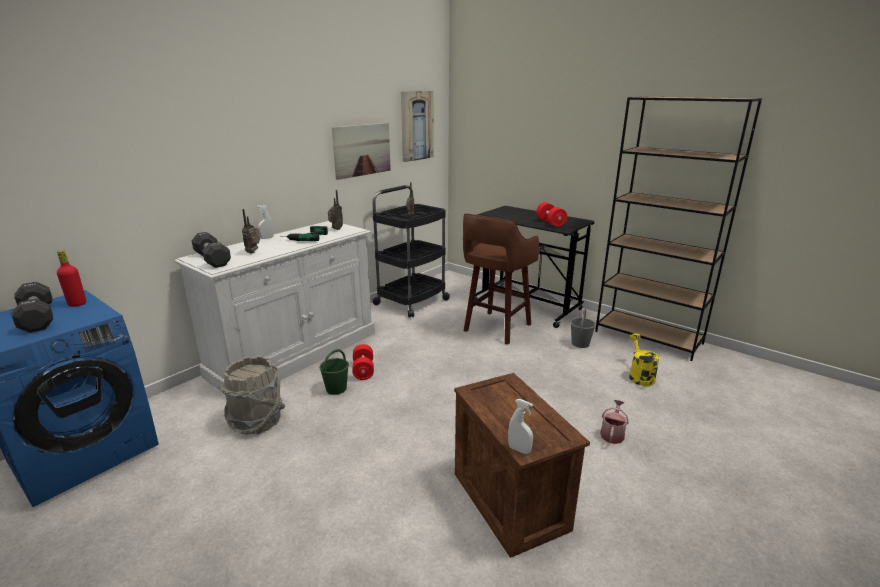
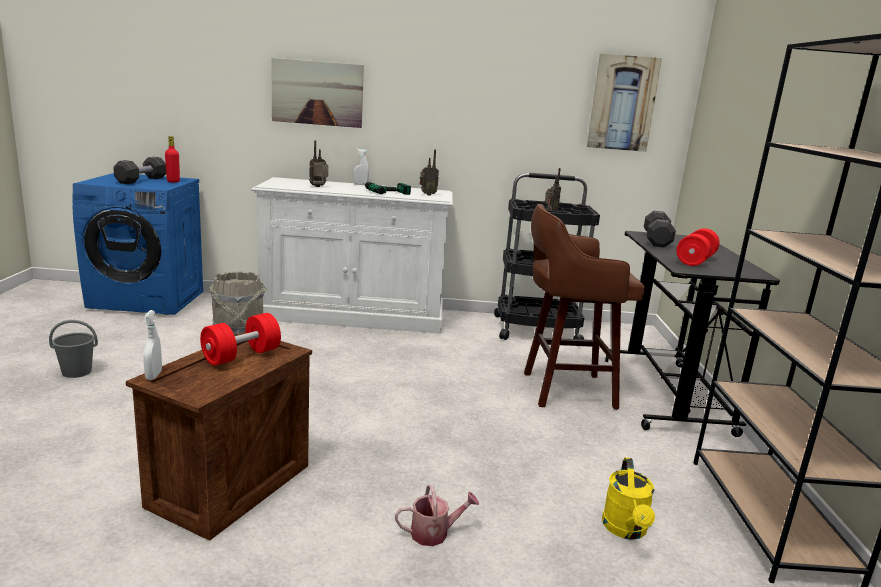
camera: 50 degrees right, 5 degrees down
black dumbbell [192,232,231,268] -> black dumbbell moved to [644,211,676,248]
green bucket [319,349,349,395] -> none
picture [332,123,391,180] -> picture moved to [271,58,364,128]
red dumbbell [352,344,374,380] -> red dumbbell moved to [200,313,281,366]
grey bucket [570,309,596,348] -> grey bucket moved to [49,320,98,378]
yellow watering can [629,333,660,386] -> yellow watering can turned 135 degrees clockwise [602,457,655,540]

